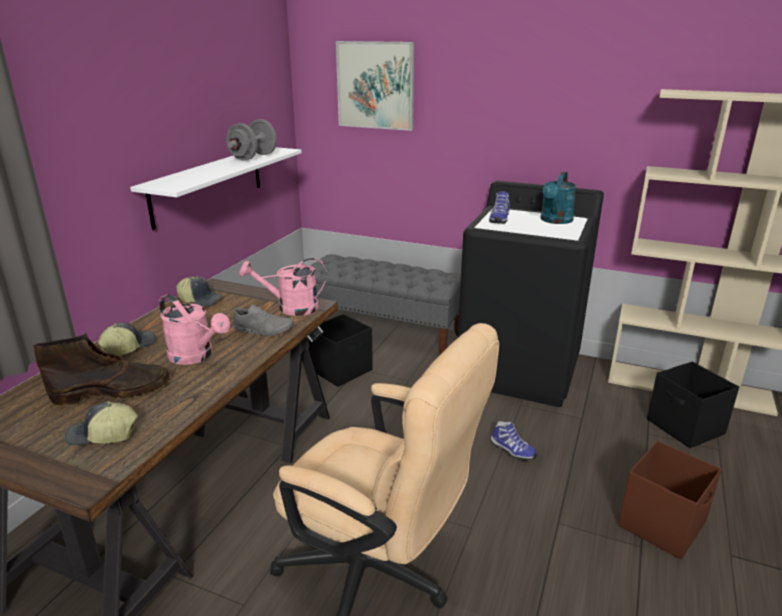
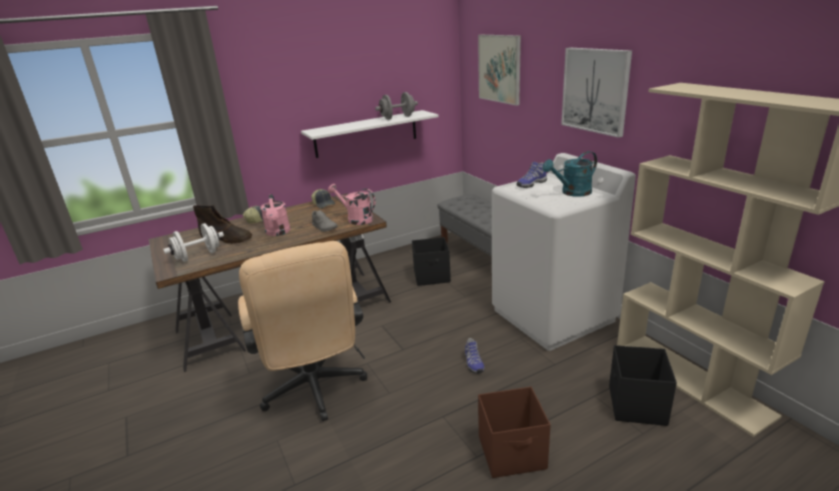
camera: 40 degrees right, 0 degrees up
cap [65,401,138,446] -> white dumbbell [163,223,224,262]
black washing machine [458,181,604,407] -> white washing machine [492,153,636,351]
none -> picture [561,48,632,138]

